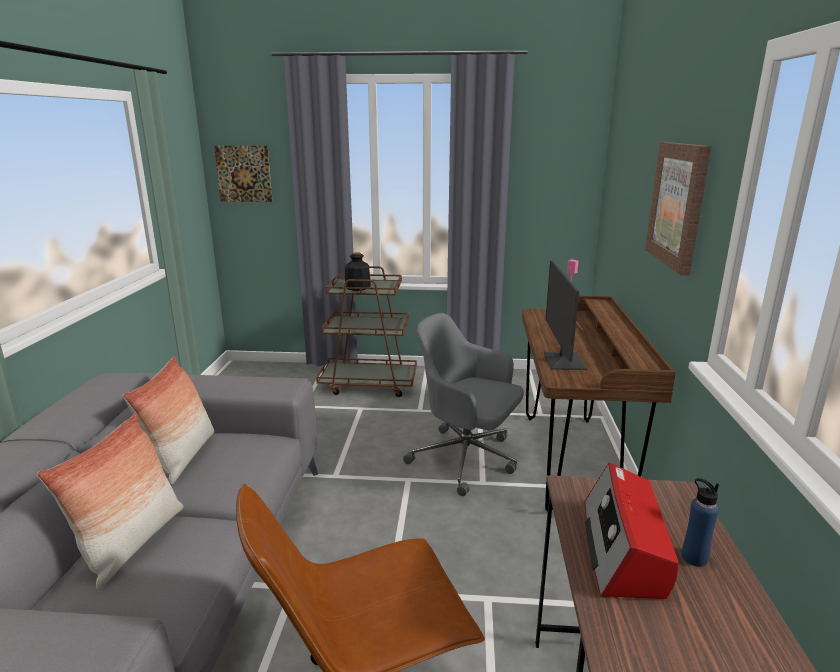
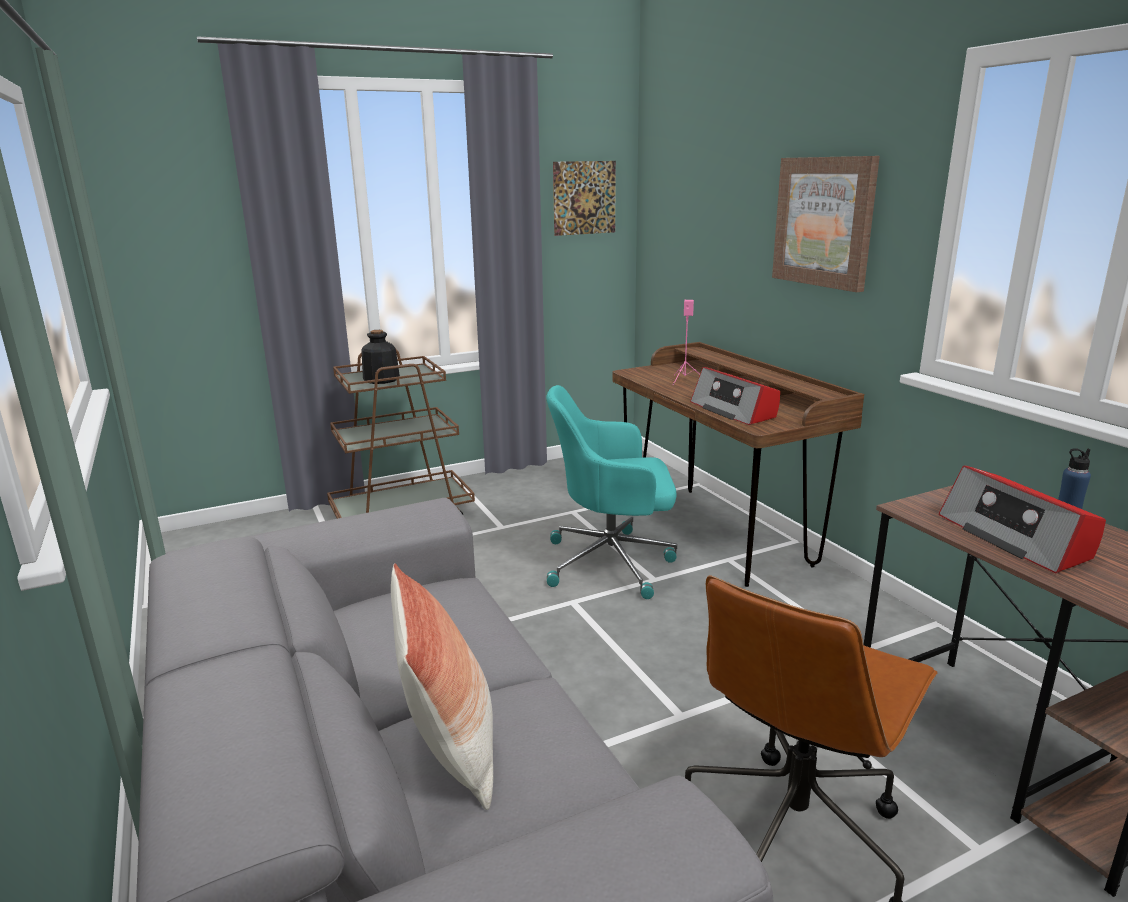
camera: 30 degrees left, 0 degrees up
pillow [122,356,214,485] -> none
picture [214,146,272,202] -> picture moved to [553,161,616,236]
grey office chair [403,313,524,496] -> turquoise office chair [546,385,677,599]
monitor [544,260,587,370] -> radio [690,367,780,425]

